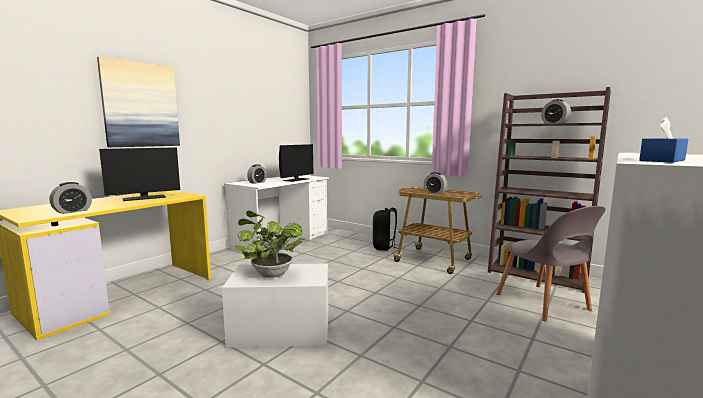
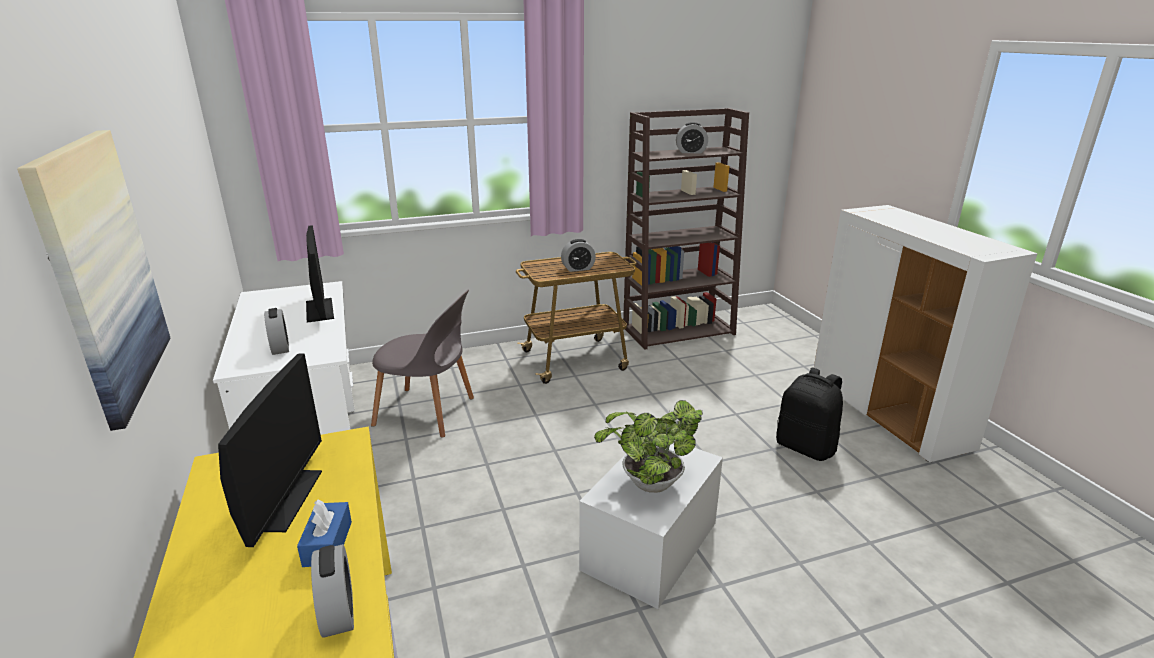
camera: 55 degrees left, 15 degrees up
black backpack [373,208,399,251] -> black backpack moved to [776,368,843,461]
grey chair [496,206,606,322] -> grey chair moved to [371,289,474,438]
blue tissue box [639,117,688,163] -> blue tissue box moved to [297,500,352,567]

